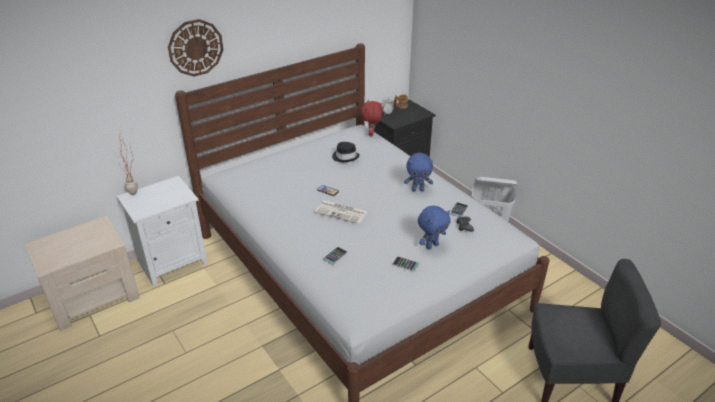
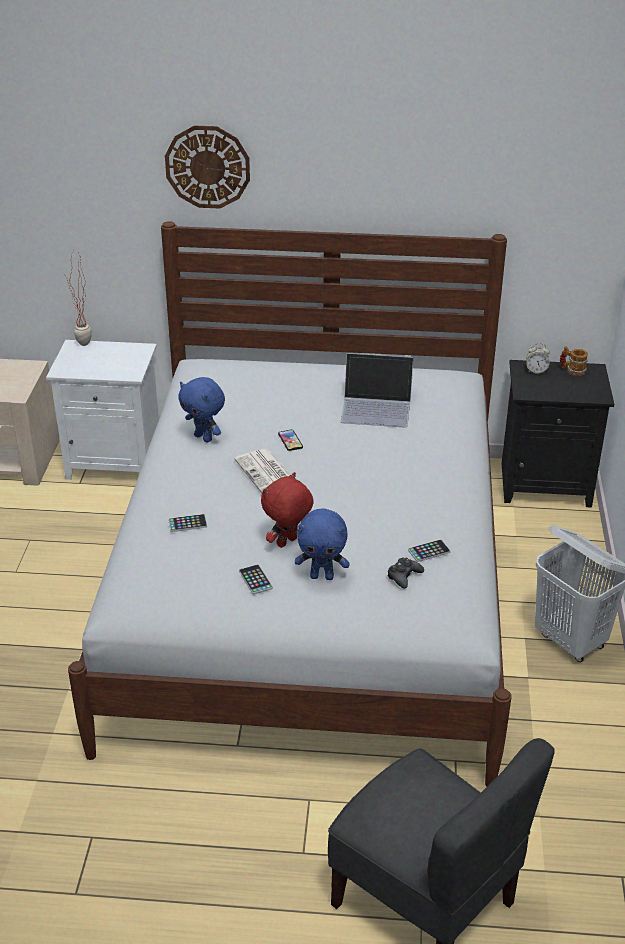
camera: 40 degrees right, 0 degrees up
black hat [332,142,360,162] -> laptop [340,353,414,428]
red plush toy [362,100,383,137] -> red plush toy moved to [261,472,314,548]
blue plush toy [404,153,433,192] -> blue plush toy moved to [178,377,225,442]

